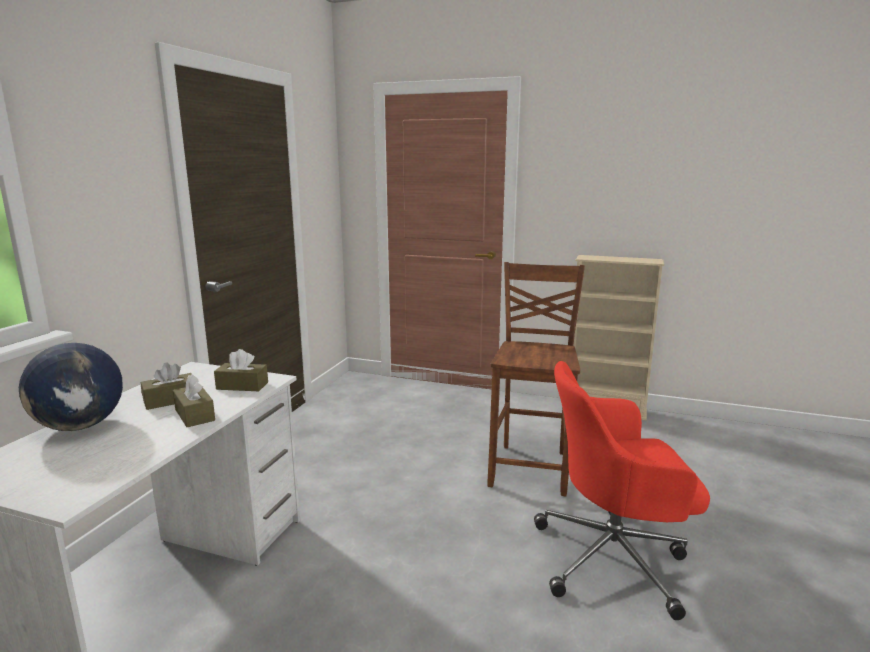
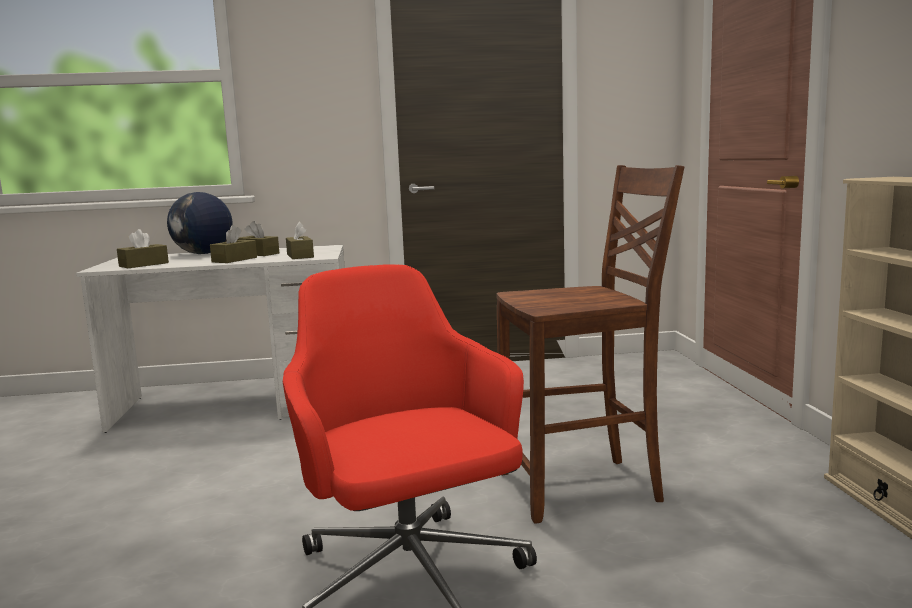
camera: 65 degrees right, 5 degrees down
none -> brown tissue box [117,229,169,268]

